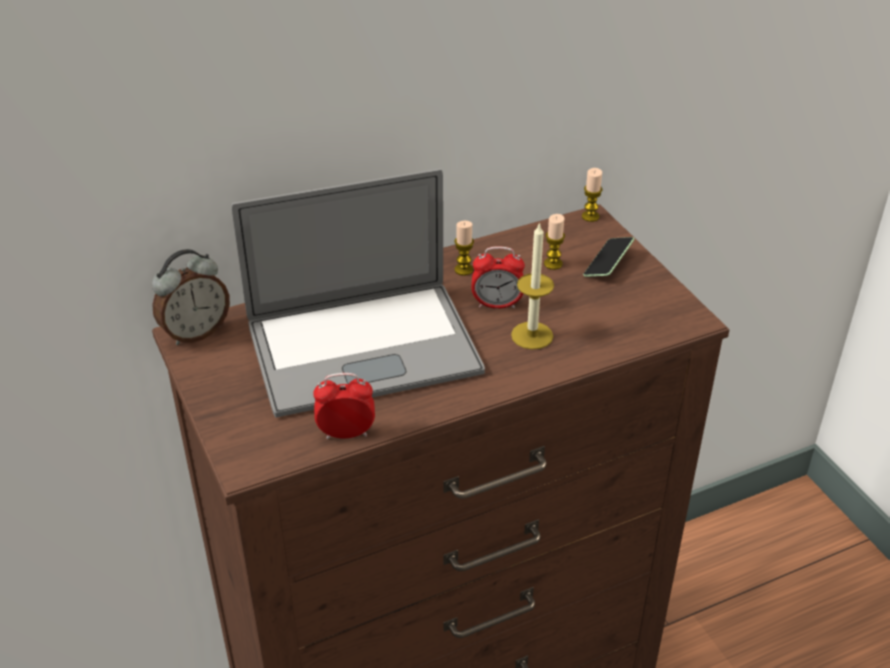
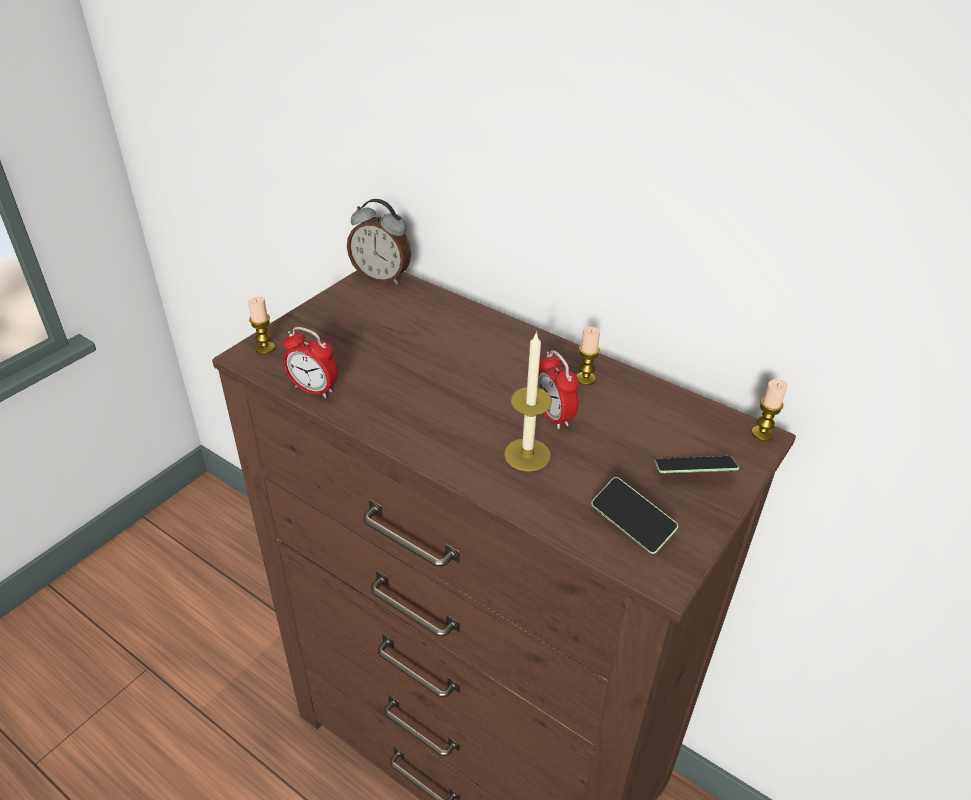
camera: 60 degrees right, 0 degrees up
laptop [232,169,485,418] -> none
alarm clock [313,373,375,439] -> alarm clock turned 150 degrees clockwise [283,327,338,398]
candle [544,214,565,270] -> candle moved to [248,296,275,354]
none -> phone [591,477,678,554]

